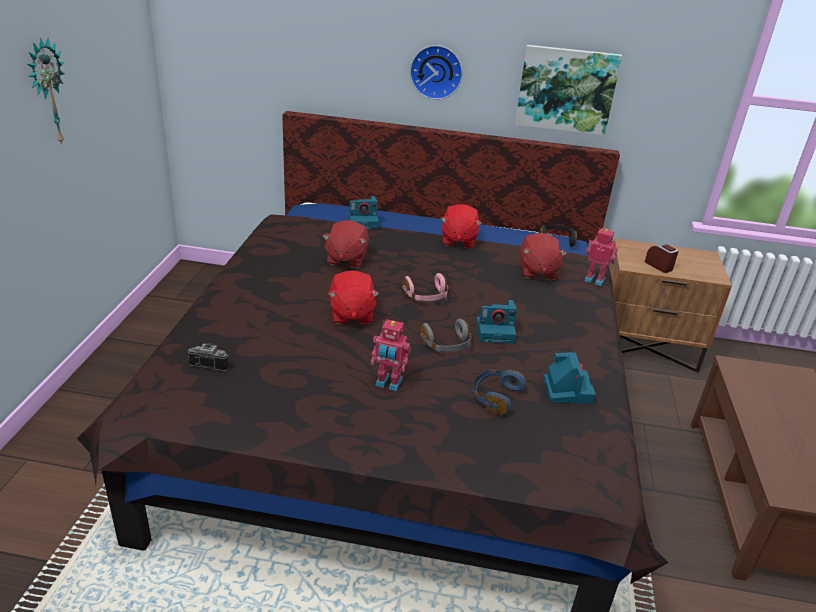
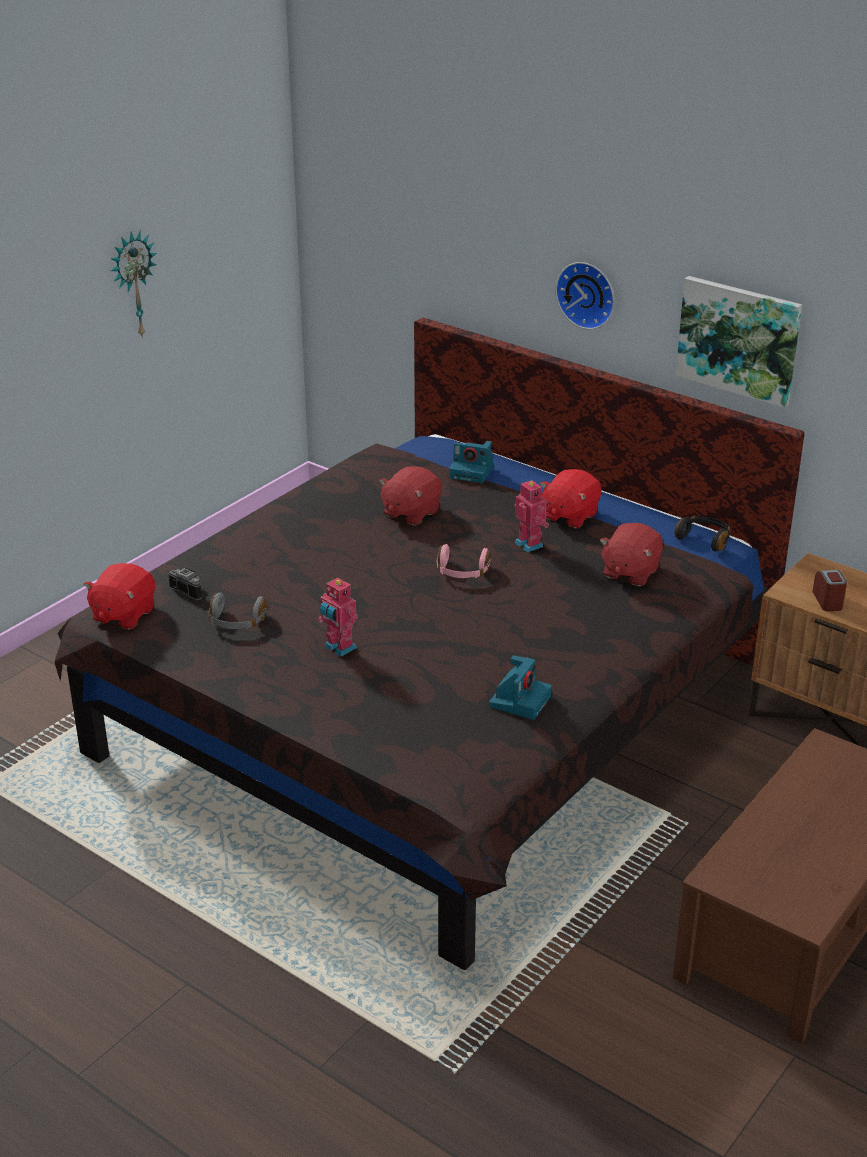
camera: 30 degrees right, 0 degrees up
red plush toy [328,270,379,324] -> red plush toy moved to [83,563,155,630]
grey headphones [420,318,472,352] -> grey headphones moved to [209,592,267,629]
blue headphones [471,369,526,415] -> none
camera [476,300,517,344] -> none
toy robot [585,228,618,286] -> toy robot moved to [515,479,549,552]

